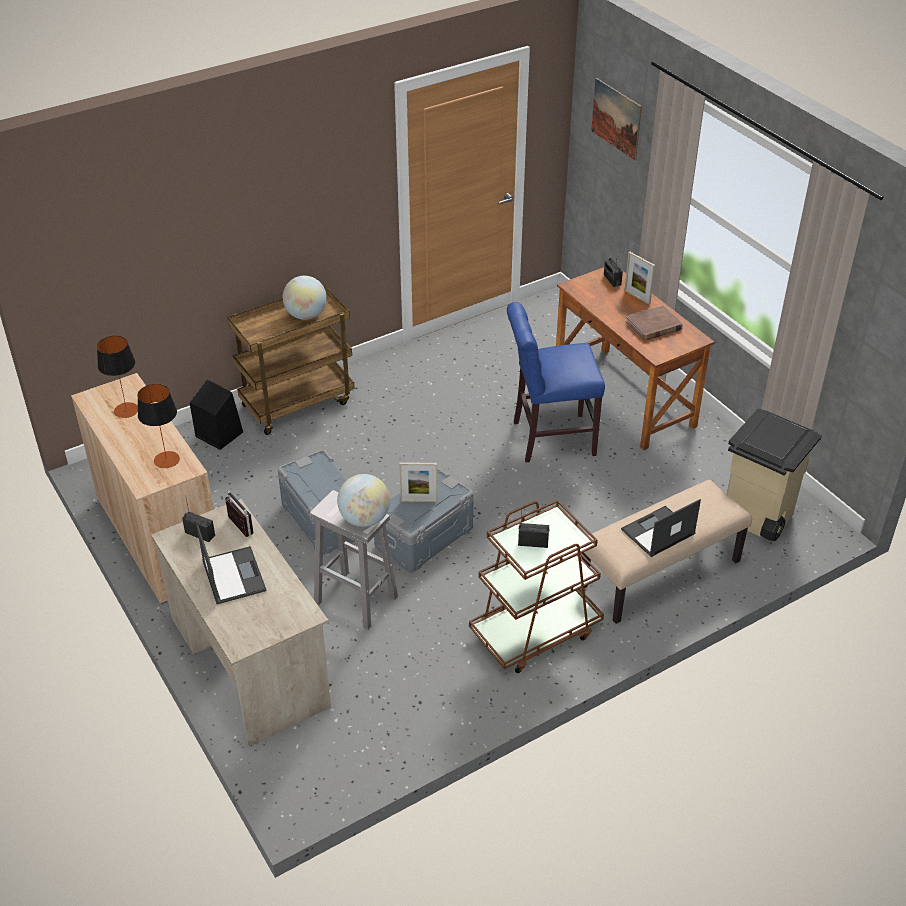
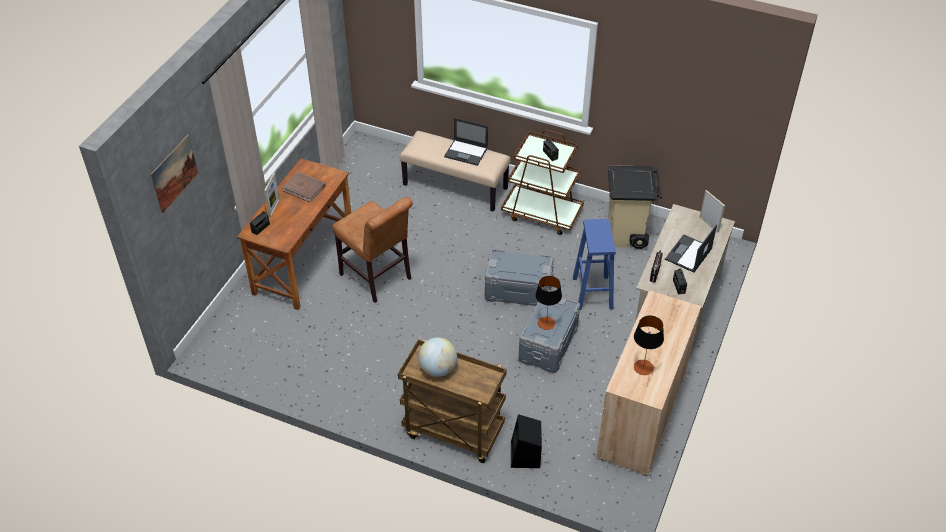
camera: 125 degrees left, 5 degrees up
table lamp [137,384,180,468] -> table lamp moved to [535,276,562,330]
white stool [310,490,398,630] -> blue stool [573,219,616,310]
globe [337,474,390,527] -> none
picture frame [399,462,437,502] -> picture frame moved to [700,190,725,233]
blue chair [507,302,605,462] -> brown chair [332,197,413,303]
beige trash can [727,409,822,541] -> beige trash can moved to [608,165,662,249]

